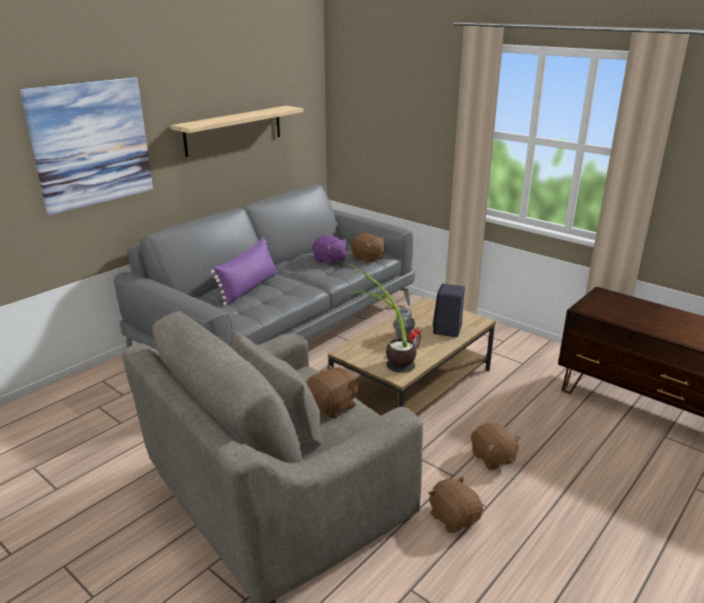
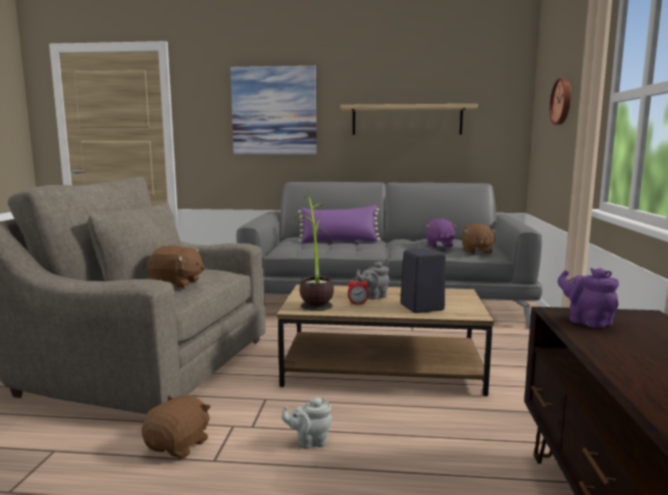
camera: 55 degrees right, 15 degrees down
brown plush toy [471,423,521,470] -> grey teapot [281,397,332,449]
none -> wall clock [550,78,571,125]
none -> purple teapot [558,268,619,328]

